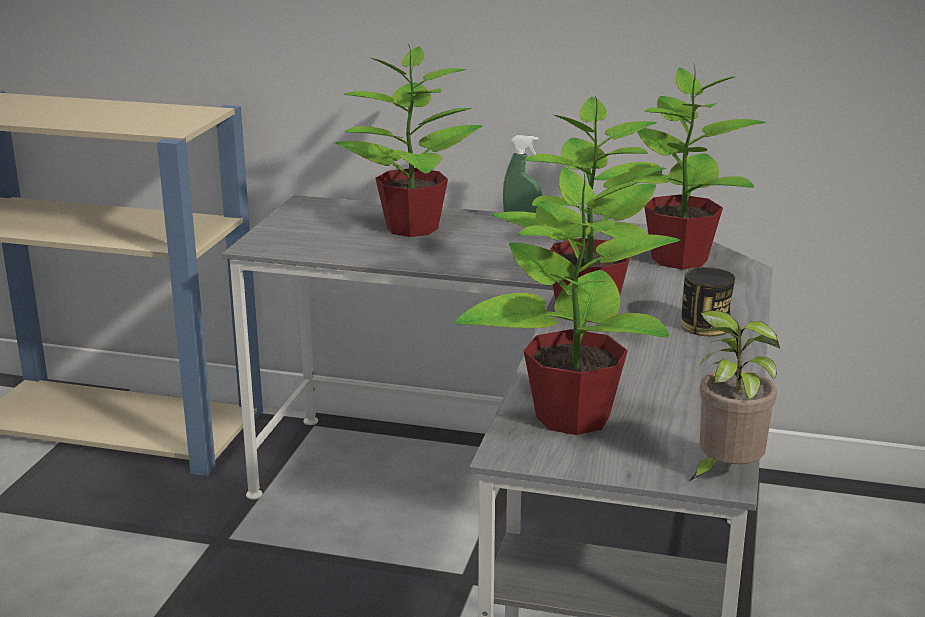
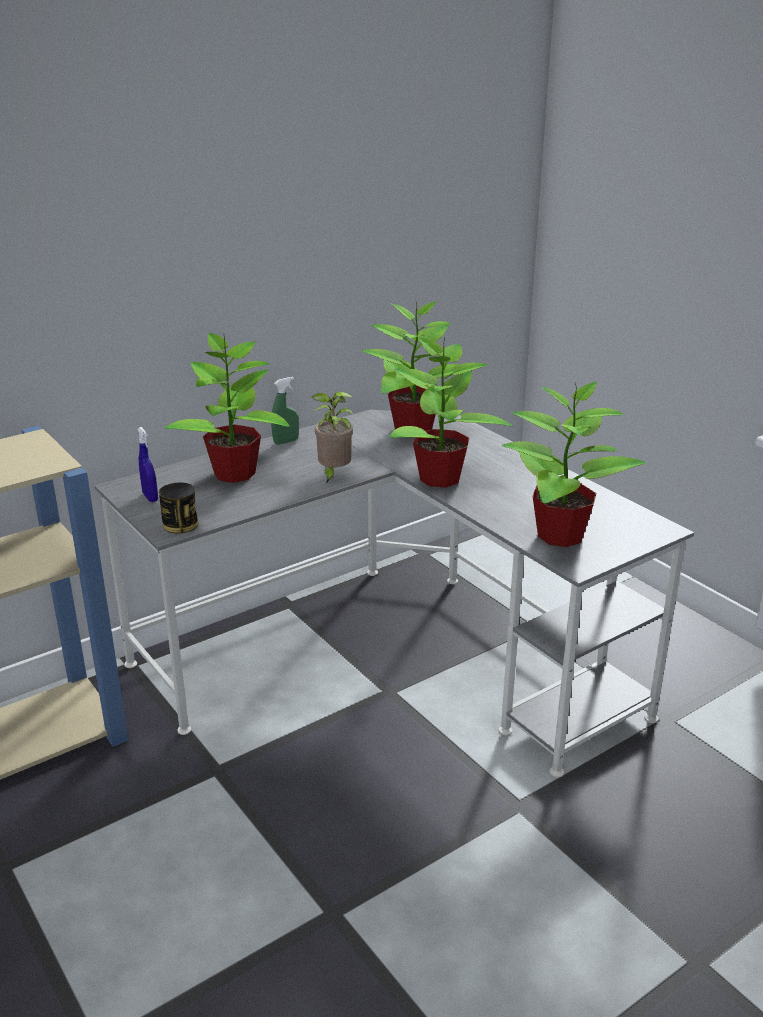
camera: 50 degrees left, 5 degrees up
can [681,267,735,336] -> can moved to [159,482,198,533]
potted plant [688,310,780,482] -> potted plant moved to [312,391,354,484]
none -> blue spray bottle [138,427,158,502]

